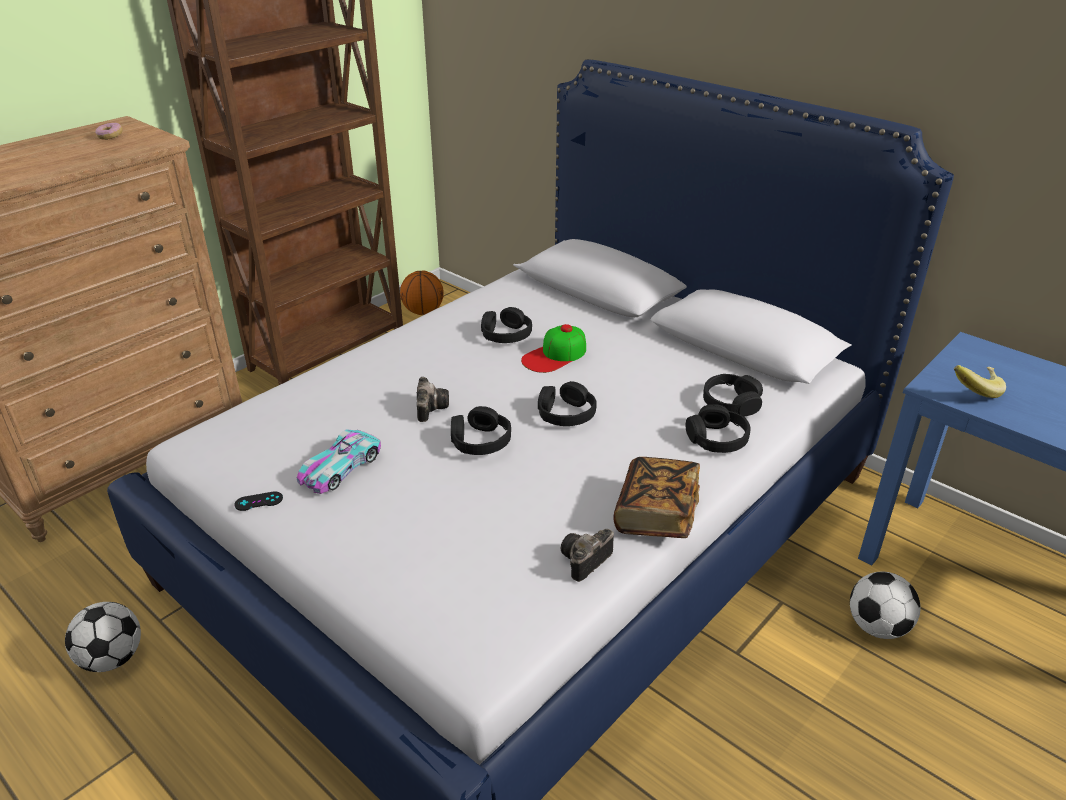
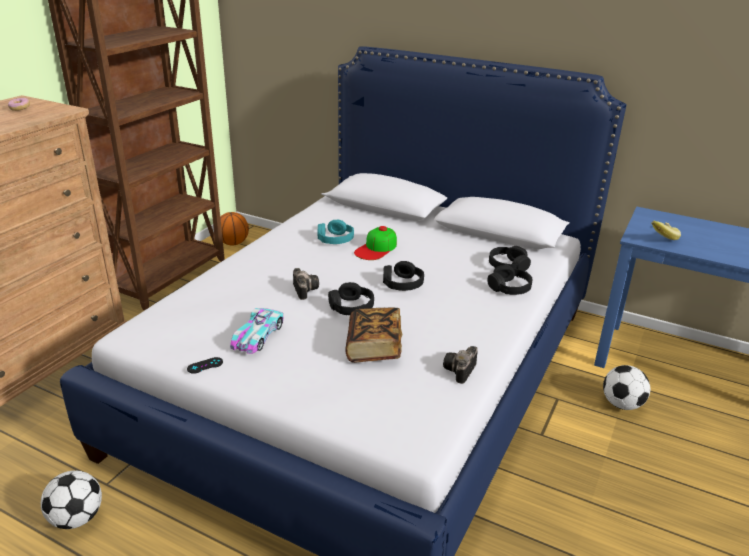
camera: 15 degrees left, 5 degrees down
black headphones [481,307,532,343] -> turquoise headphones [318,219,354,244]
book [613,457,700,538] -> book moved to [345,308,402,363]

